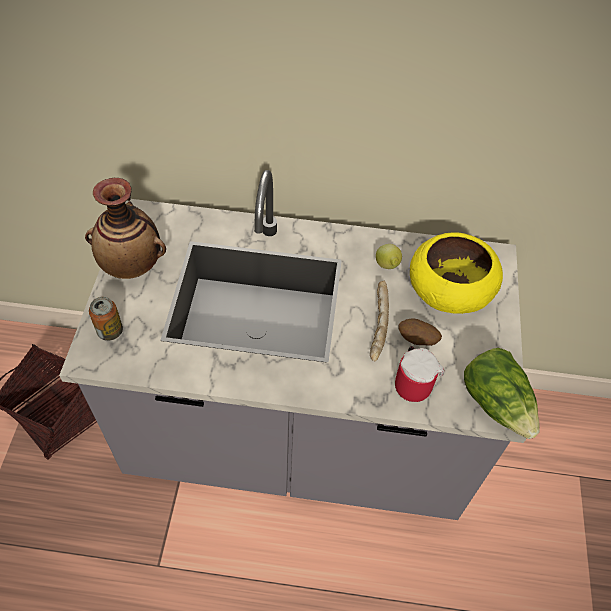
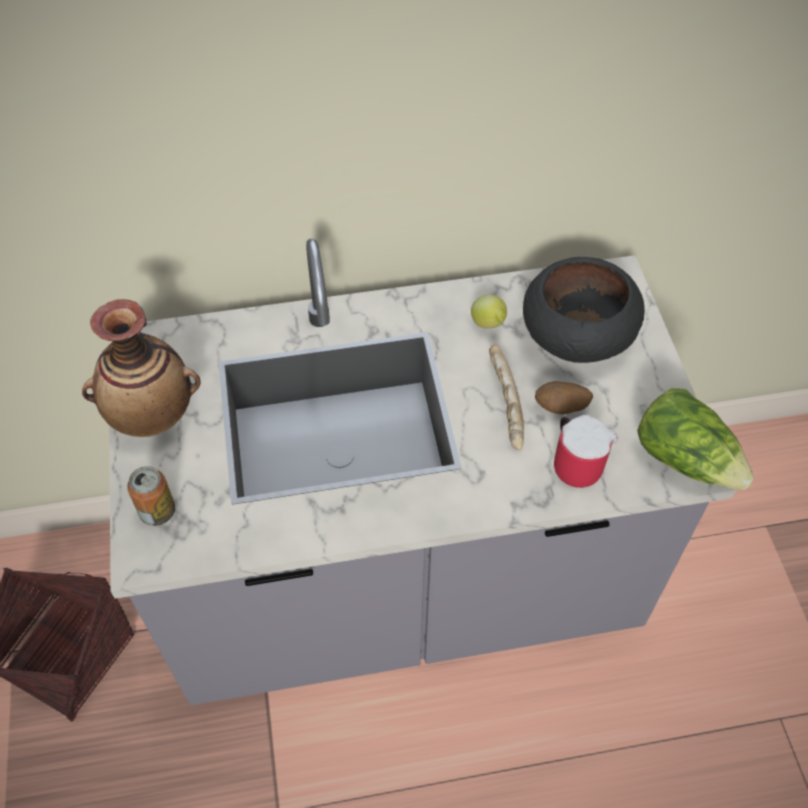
camera: 15 degrees left, 0 degrees up
yellow bowl [410,233,503,314] -> black bowl [523,257,645,363]

